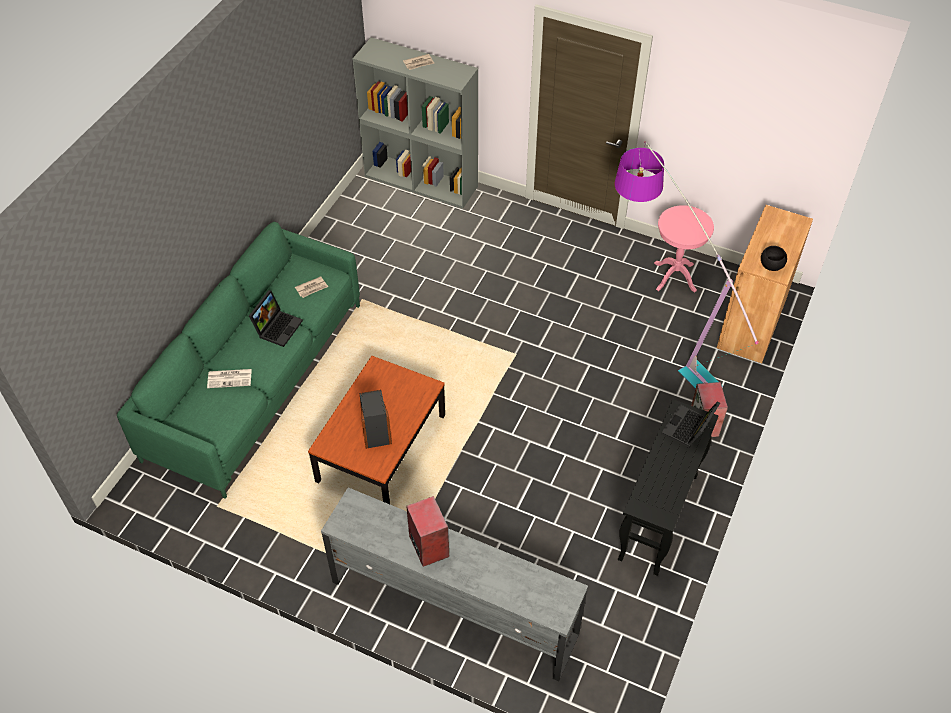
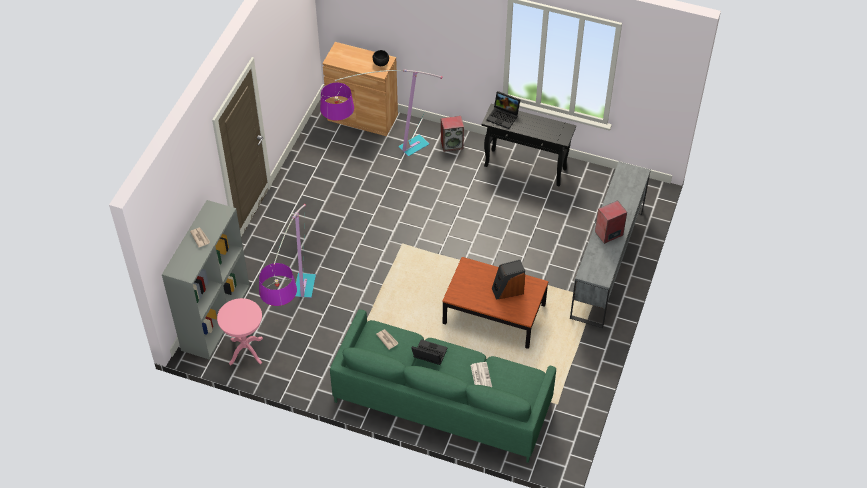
camera: 95 degrees left, 0 degrees up
pink side table [654,205,714,293] -> pink side table moved to [217,298,263,365]
none -> floor lamp [259,204,316,306]

